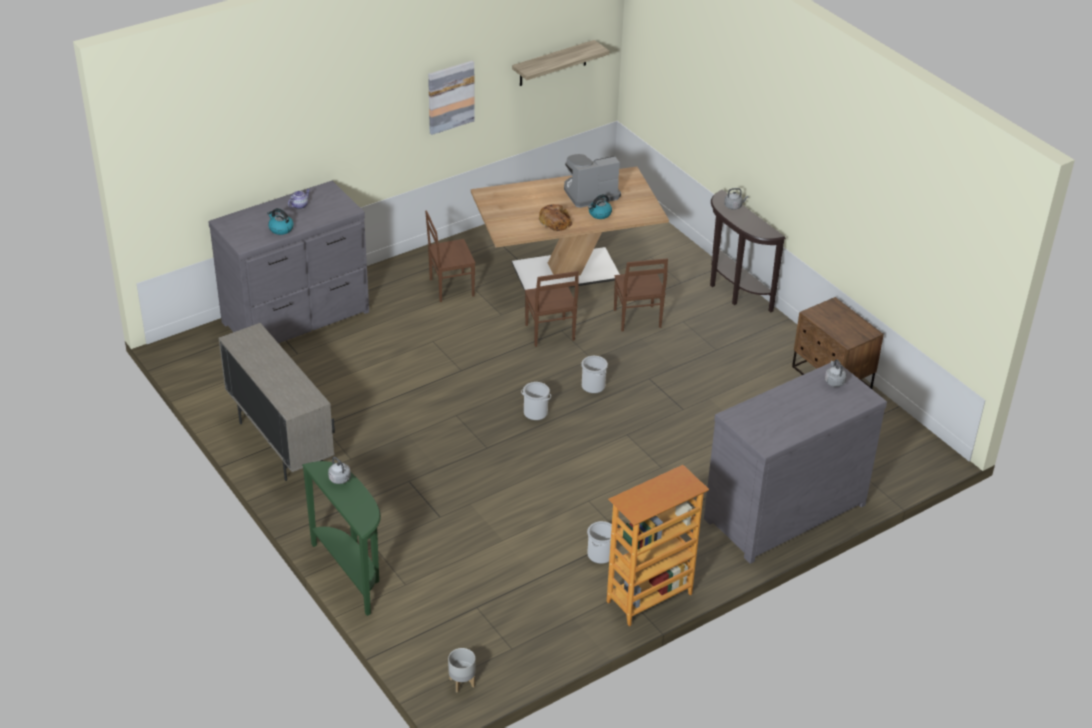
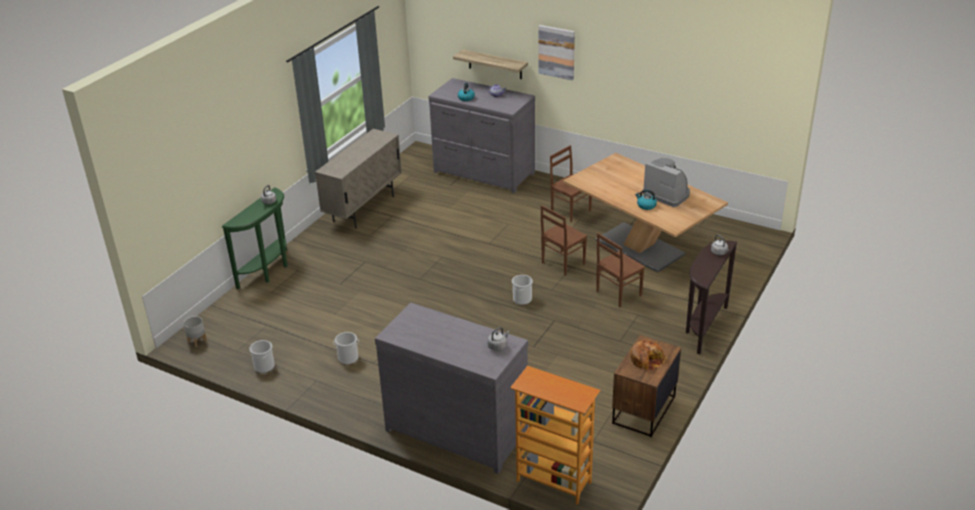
camera: 65 degrees right, 5 degrees down
picture [428,61,475,135] -> picture moved to [538,25,575,80]
shelf [512,40,610,86] -> shelf moved to [453,49,528,79]
bucket [521,382,551,420] -> bucket moved to [249,340,275,373]
bread [539,204,572,231] -> bread moved to [630,340,667,370]
bookcase [607,465,709,626] -> bookcase moved to [510,366,600,505]

